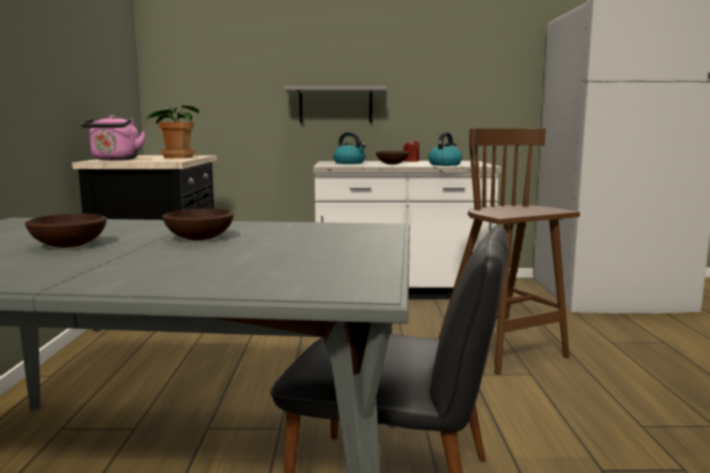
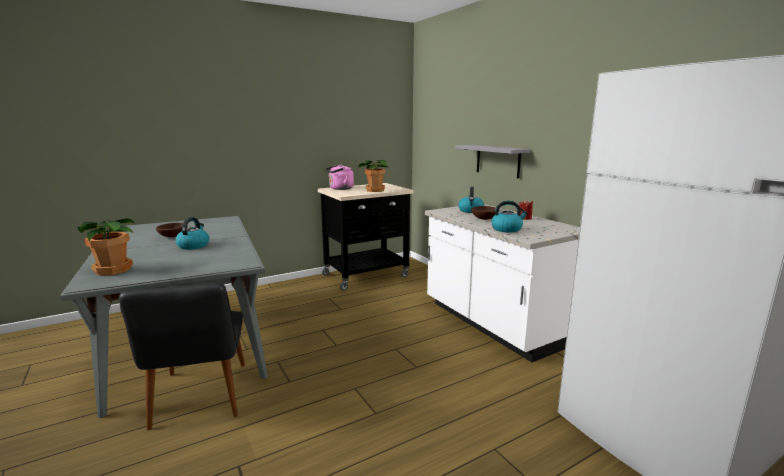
camera: 60 degrees right, 5 degrees up
brown bowl [162,209,234,240] -> kettle [175,217,209,250]
brown stool [438,128,580,375] -> none
none -> potted plant [78,218,134,276]

